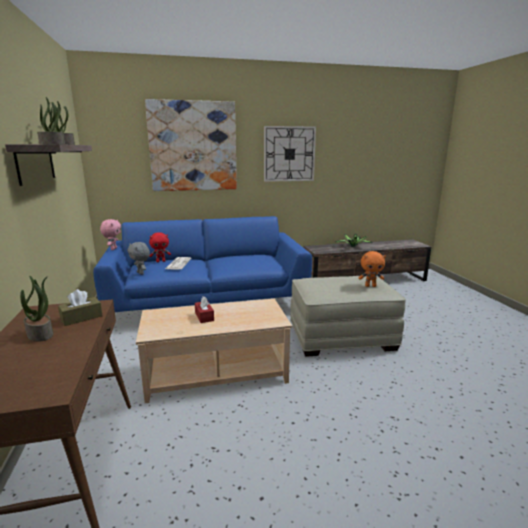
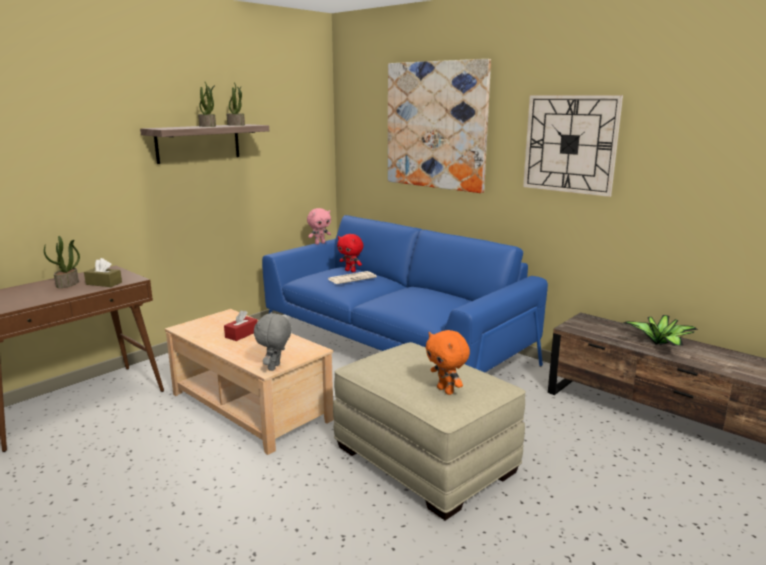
camera: 55 degrees right, 0 degrees up
grey plush toy [128,242,150,275] -> grey plush toy moved to [254,312,292,371]

